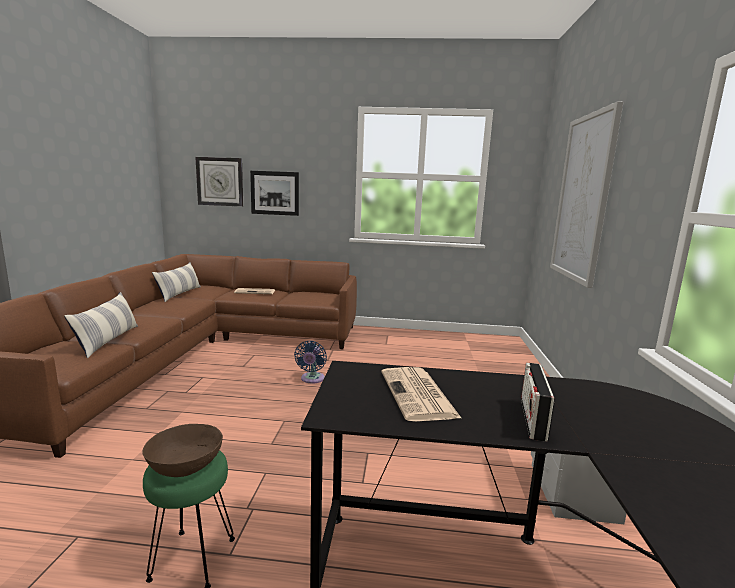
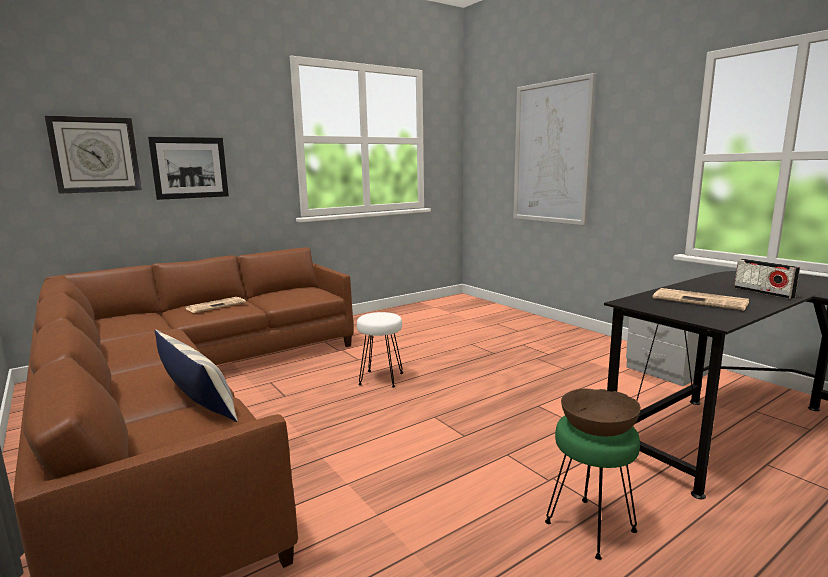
camera: 40 degrees left, 0 degrees up
pillow [152,262,201,302] -> none
blue fan [294,341,327,384] -> white stool [357,312,403,388]

